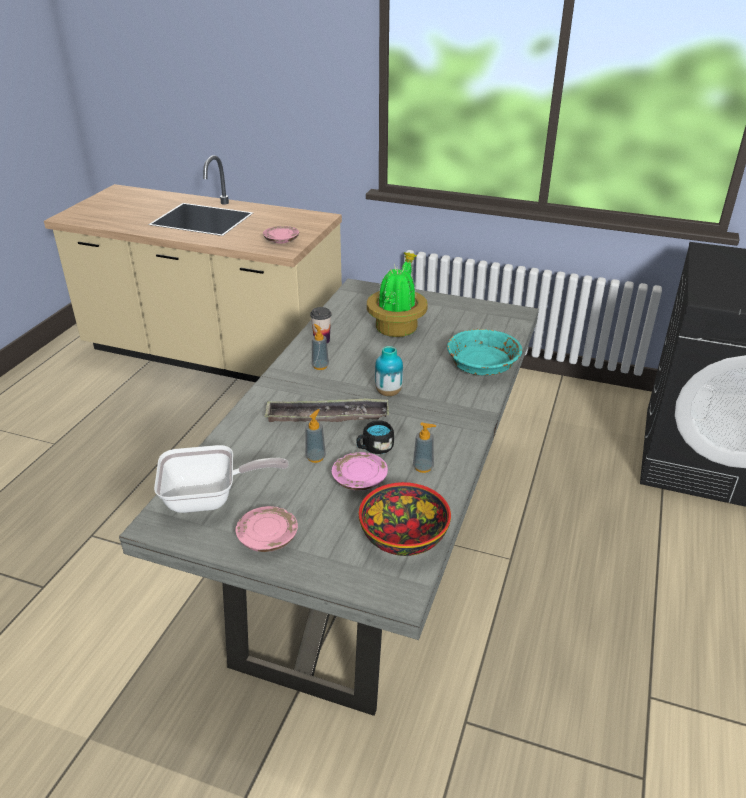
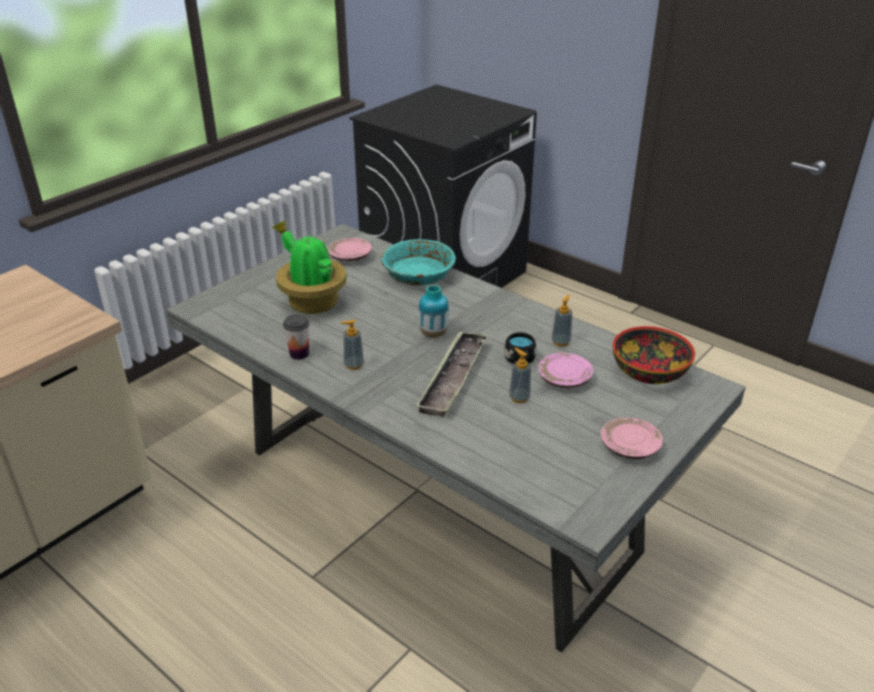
camera: 70 degrees left, 0 degrees up
frying pan [154,445,289,513] -> none
pink plate [263,226,299,244] -> pink plate moved to [328,238,372,262]

